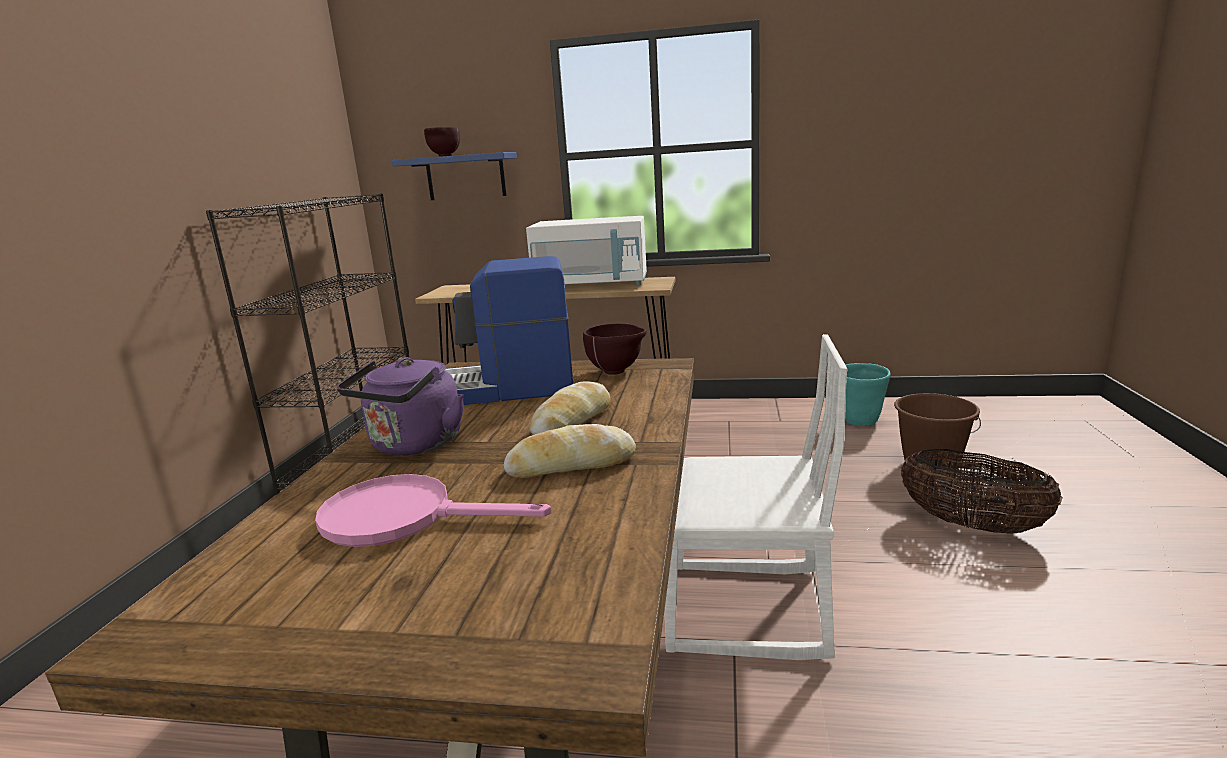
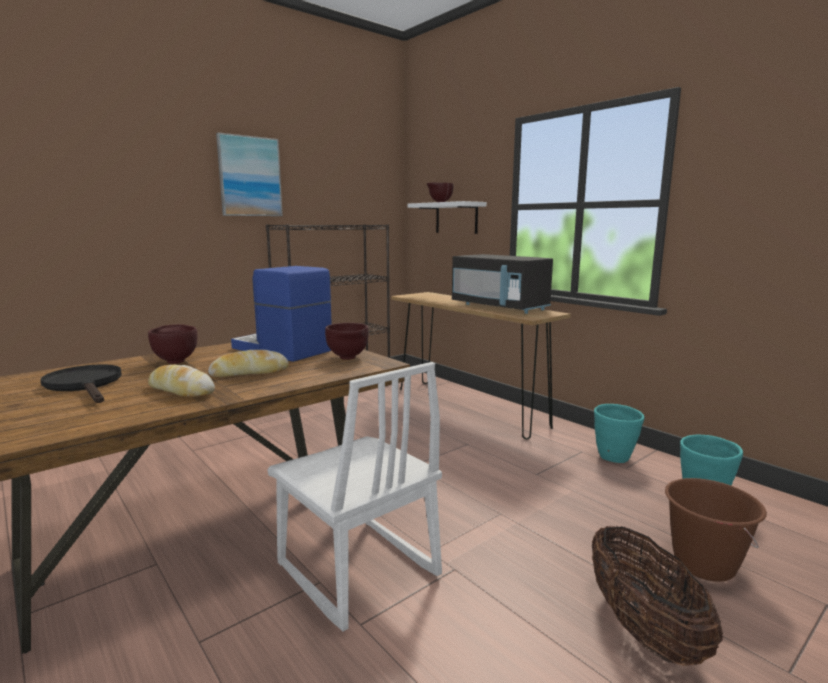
camera: 40 degrees right, 5 degrees down
pink frying pan [315,474,552,547] -> black frying pan [41,364,122,403]
purple kettle [337,357,464,456] -> brown bowl [148,324,197,364]
blue shelf [392,152,517,200] -> white shelf [408,201,487,234]
white microwave [526,216,647,285] -> black microwave [452,254,553,314]
none -> picture [216,132,283,216]
none -> turquoise planter [594,404,645,463]

